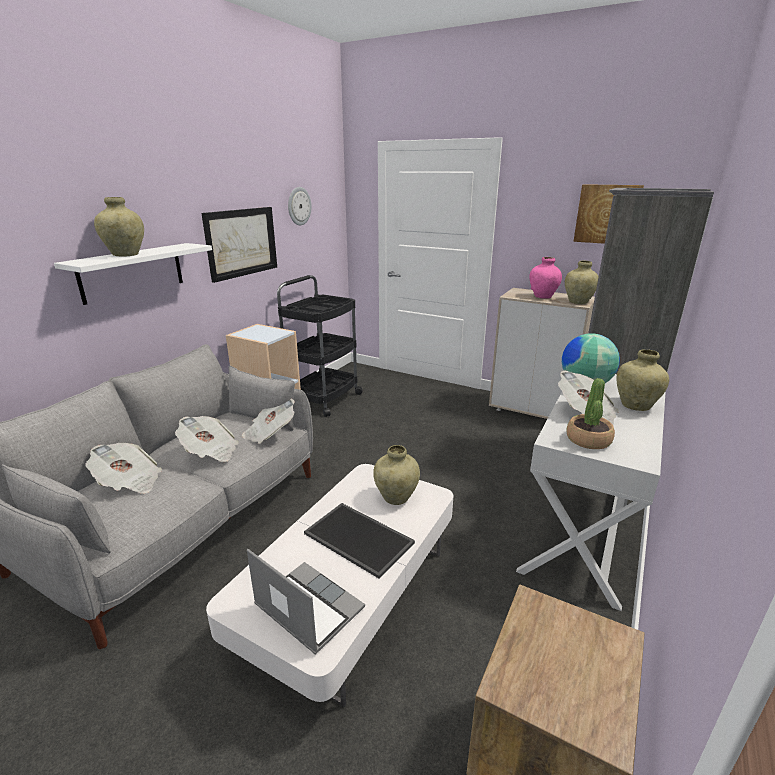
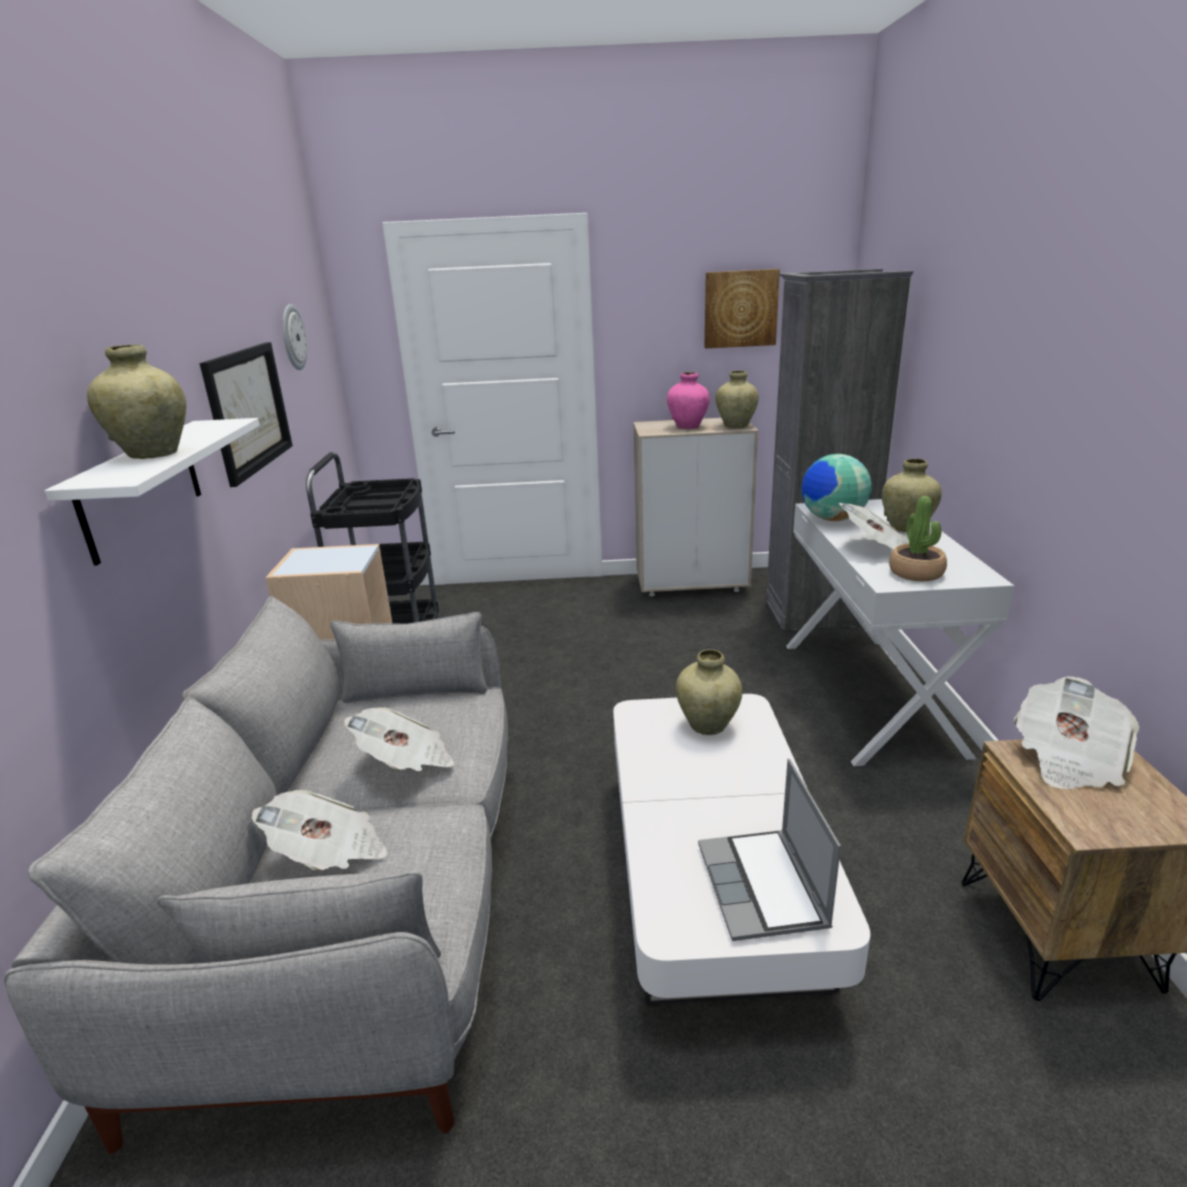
camera: 30 degrees left, 0 degrees up
newspaper [242,398,295,444] -> newspaper moved to [1014,676,1139,789]
laptop [247,549,365,655] -> laptop turned 105 degrees counterclockwise [698,759,841,941]
tray [304,503,415,579] -> none

